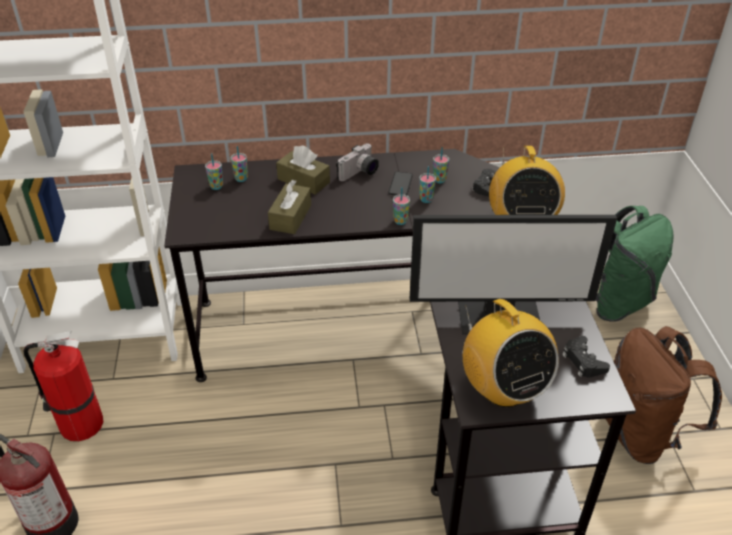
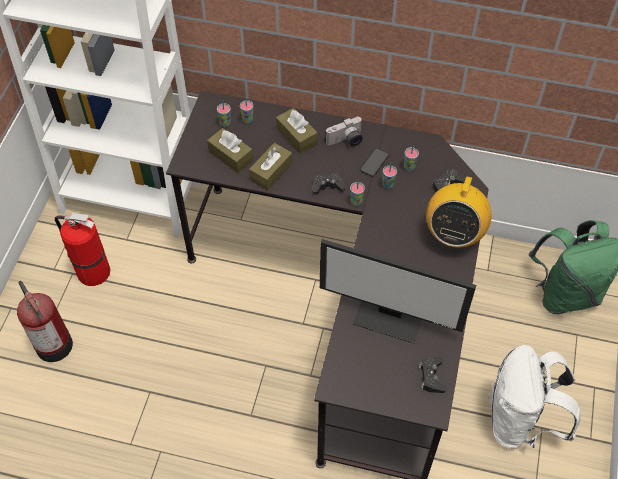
camera: 20 degrees right, 15 degrees up
radio [463,299,559,407] -> none
brown backpack [606,326,722,464] -> white backpack [489,345,581,449]
none -> brown tissue box [207,128,253,173]
none -> black game controller [313,173,345,195]

